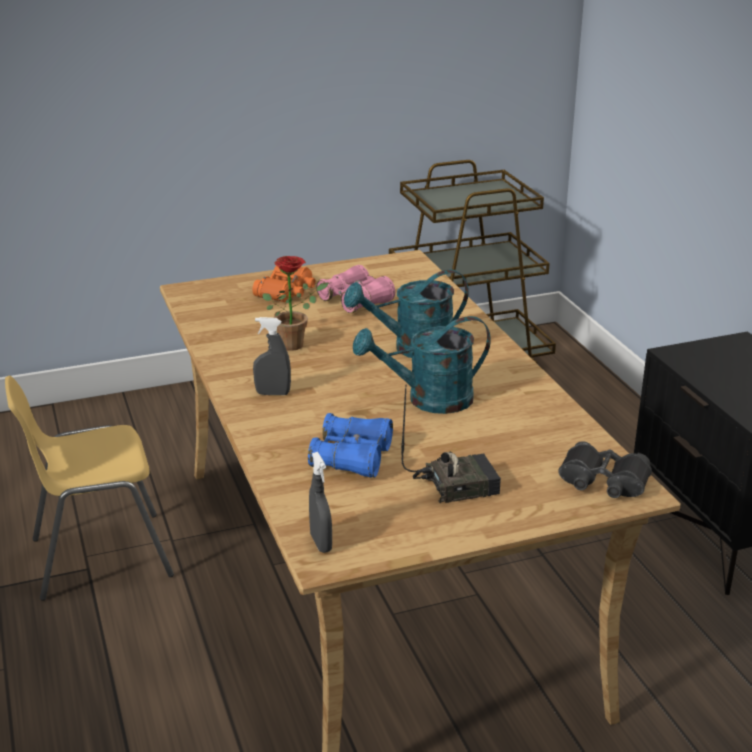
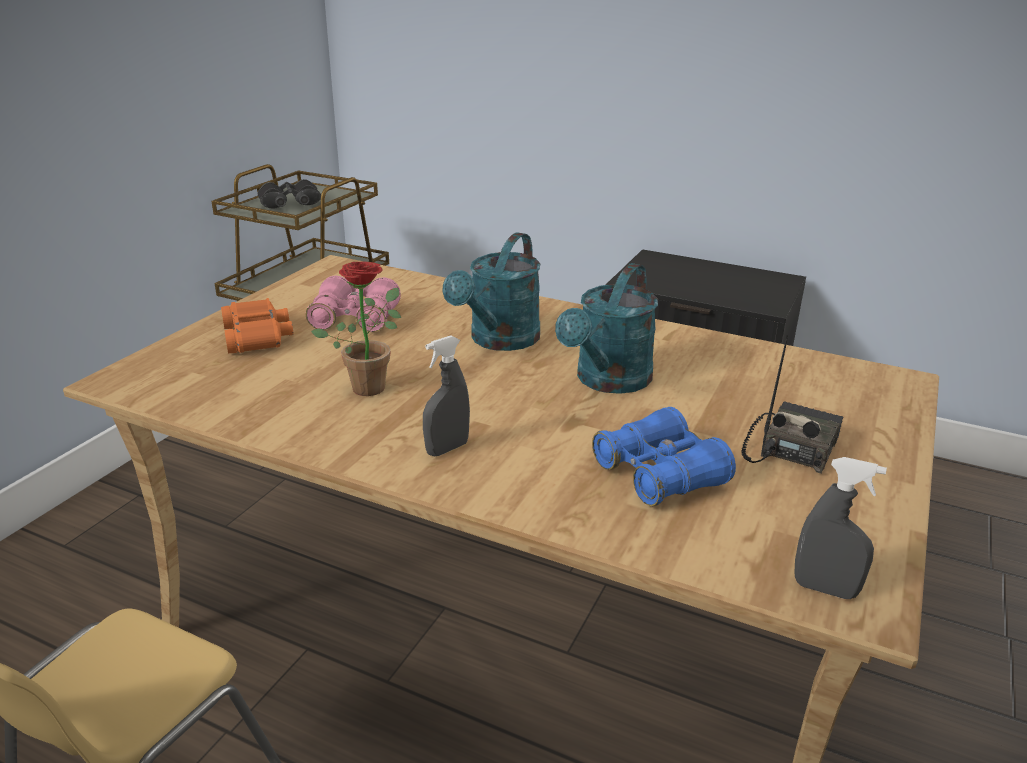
camera: 45 degrees left, 0 degrees up
black binoculars [558,441,652,498] -> black binoculars moved to [258,179,321,208]

